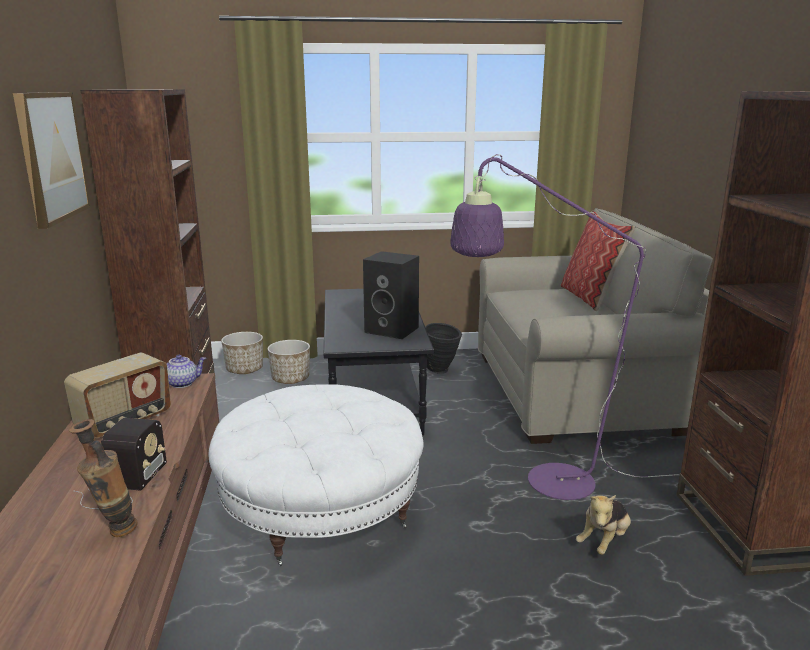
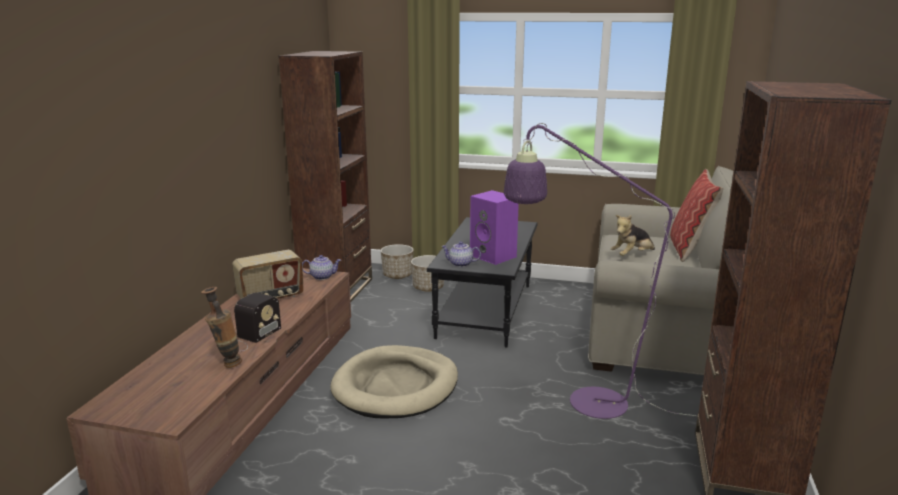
camera: 20 degrees right, 0 degrees up
picture [13,92,91,229] -> none
white ottoman [208,385,424,566] -> beige dog bed [330,345,458,419]
black speaker [363,251,419,339] -> purple speaker [470,190,519,265]
black vase [425,323,462,374] -> none
plush toy [576,495,631,555] -> plush toy moved to [610,215,655,256]
none -> teapot [441,241,481,267]

